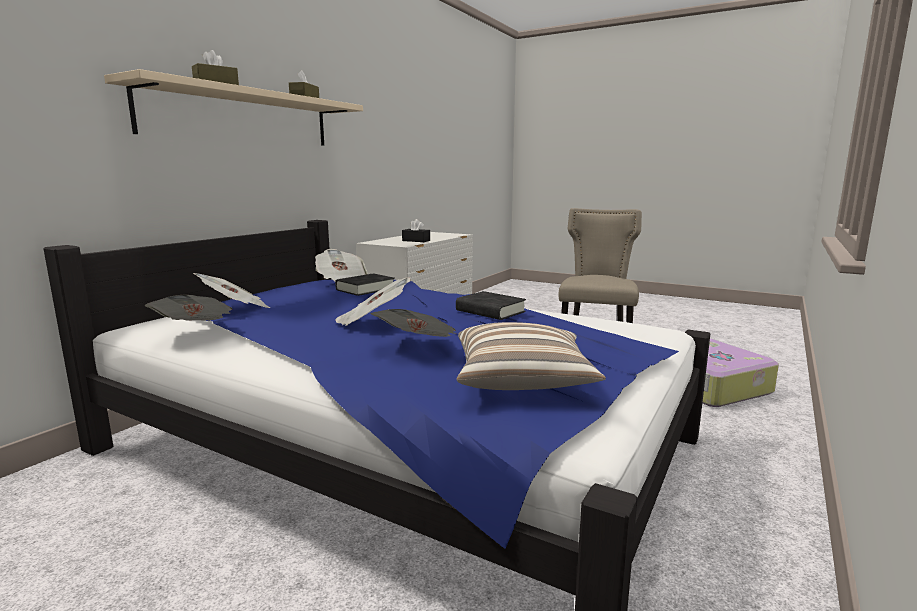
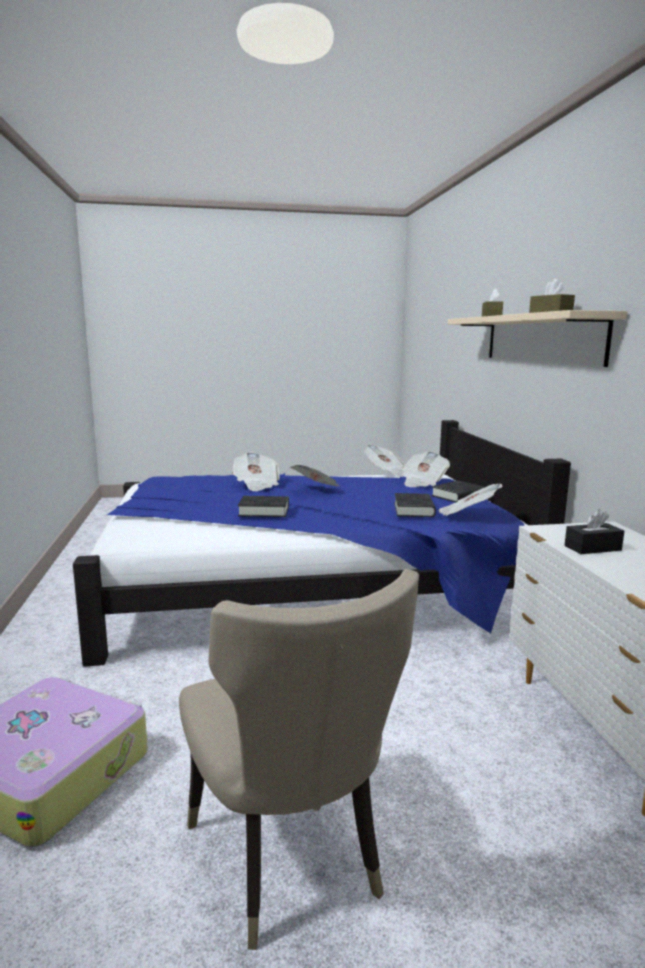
camera: 140 degrees right, 0 degrees up
pillow [457,322,606,390] -> none
none -> black book [431,480,484,502]

